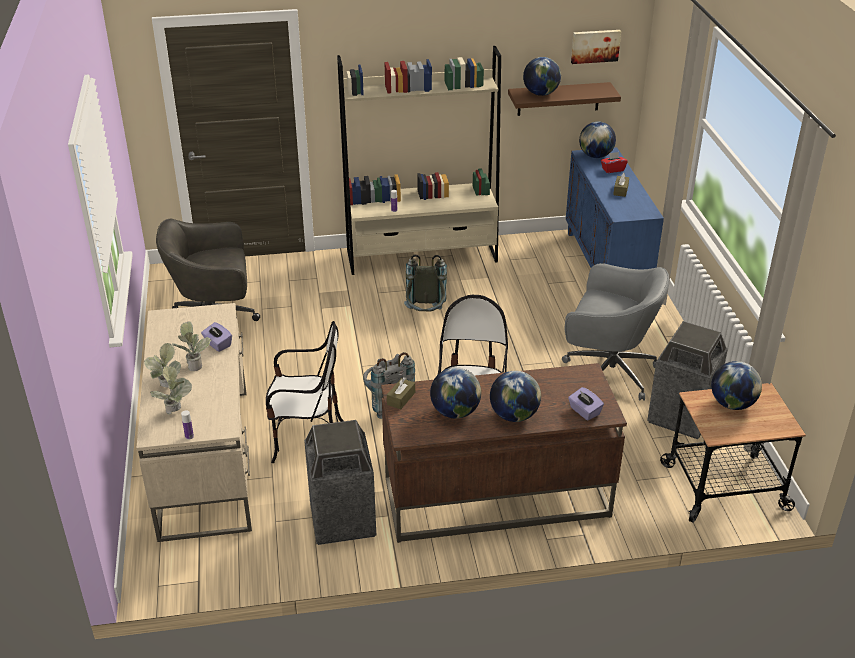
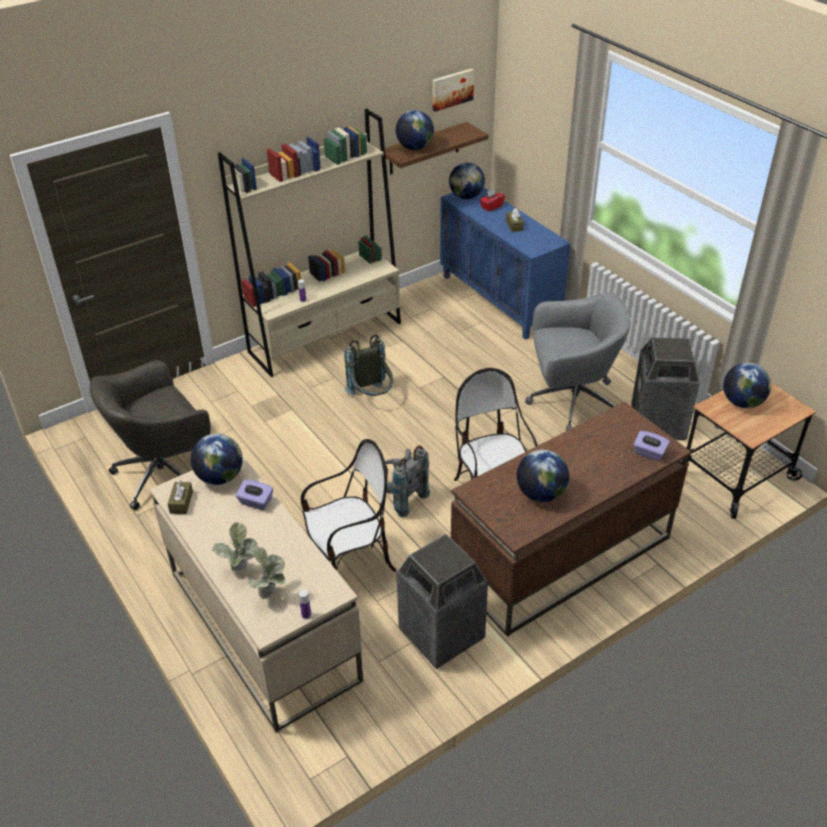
camera: 25 degrees left, 5 degrees up
potted plant [172,322,211,371] -> none
brown tissue box [387,377,415,410] -> brown tissue box moved to [168,481,193,514]
globe [490,371,541,422] -> globe moved to [191,434,243,485]

